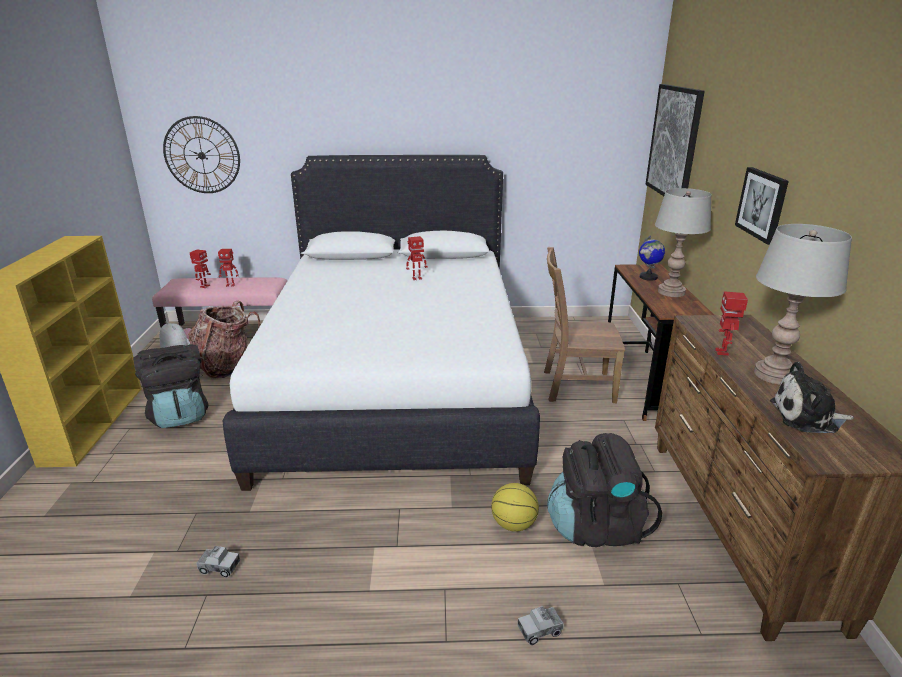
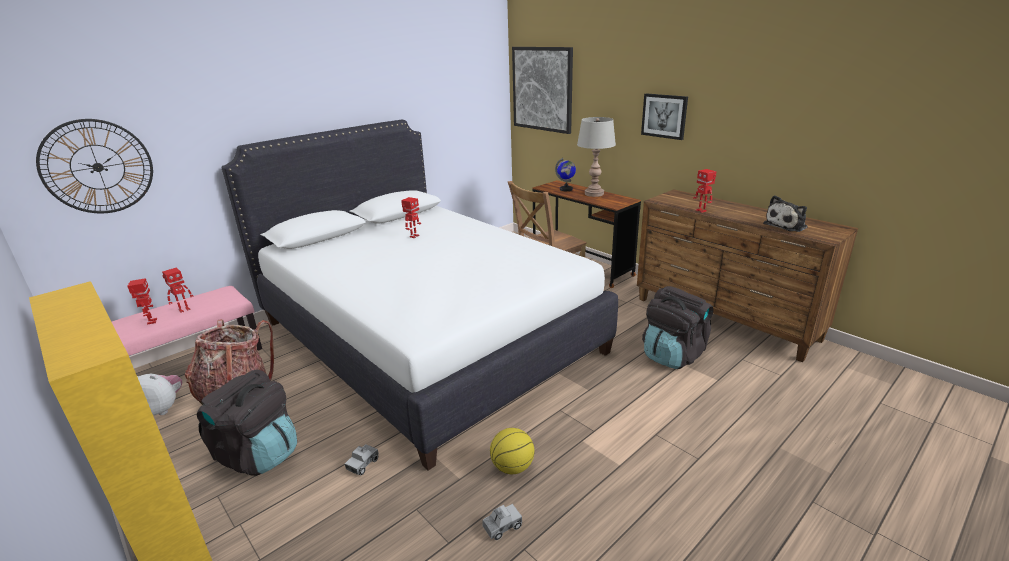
camera: 40 degrees left, 0 degrees up
basketball [491,483,539,532] -> basketball moved to [490,428,535,474]
toy truck [518,606,563,645] -> toy truck moved to [345,444,379,475]
grey table lamp [754,224,852,385] -> none

